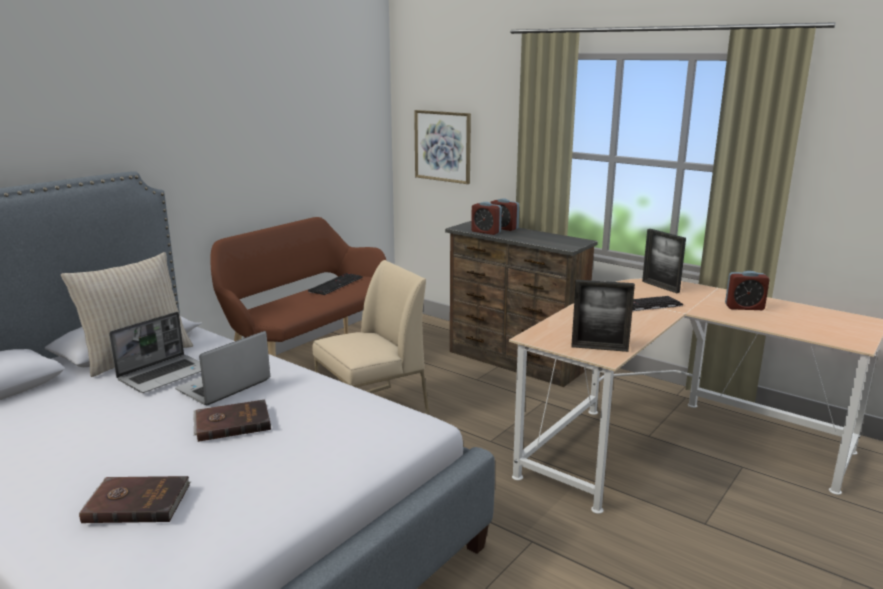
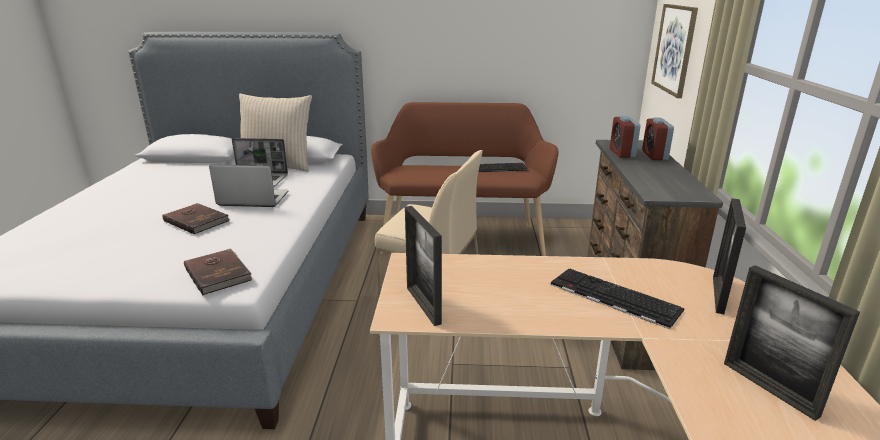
camera: 55 degrees right, 5 degrees up
brown book [79,476,191,523] -> brown book moved to [184,249,252,295]
alarm clock [725,271,769,310] -> picture frame [724,265,860,421]

